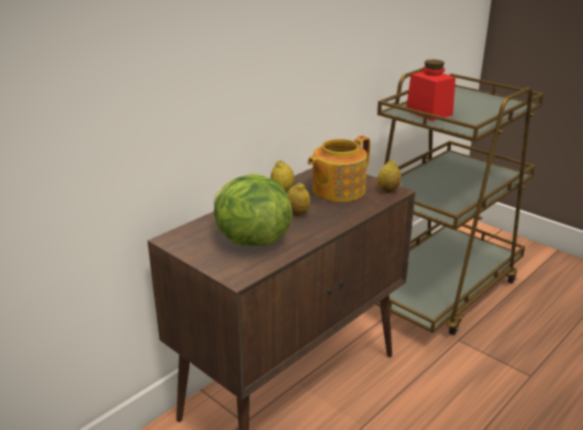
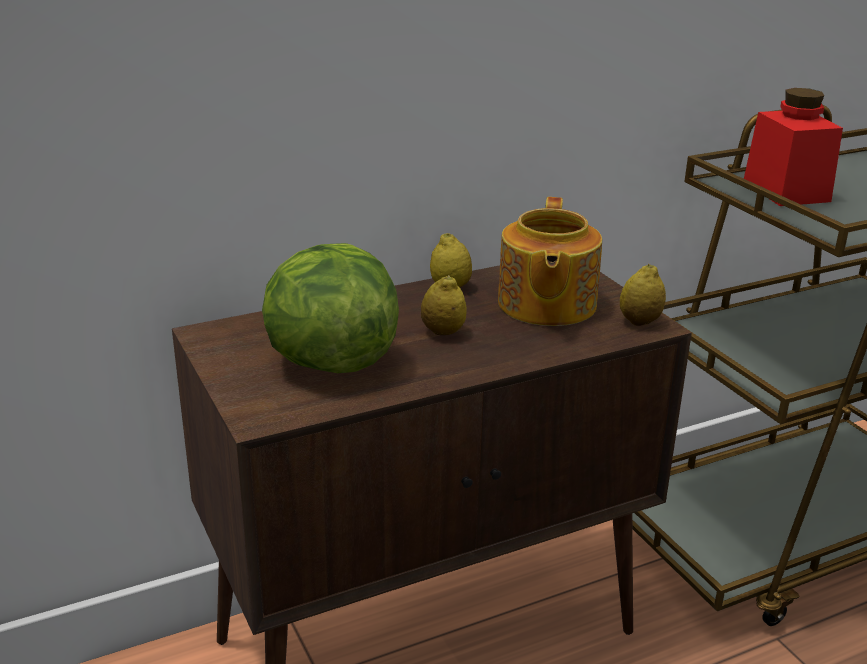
camera: 20 degrees right, 0 degrees up
teapot [307,136,370,202] -> teapot turned 60 degrees counterclockwise [498,197,602,326]

